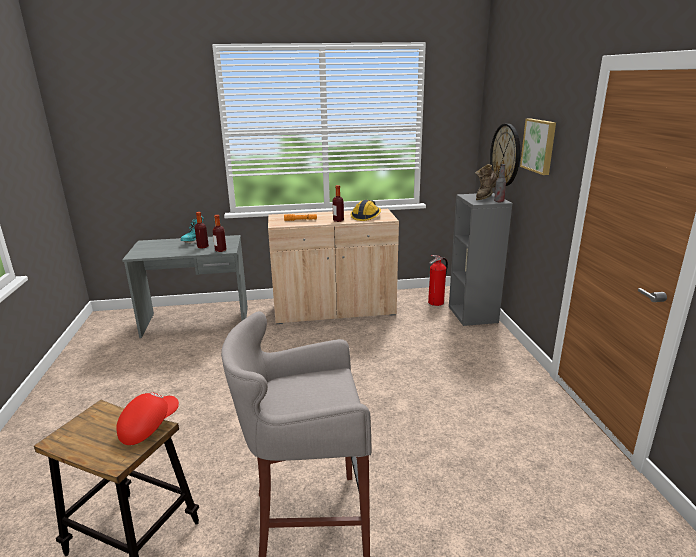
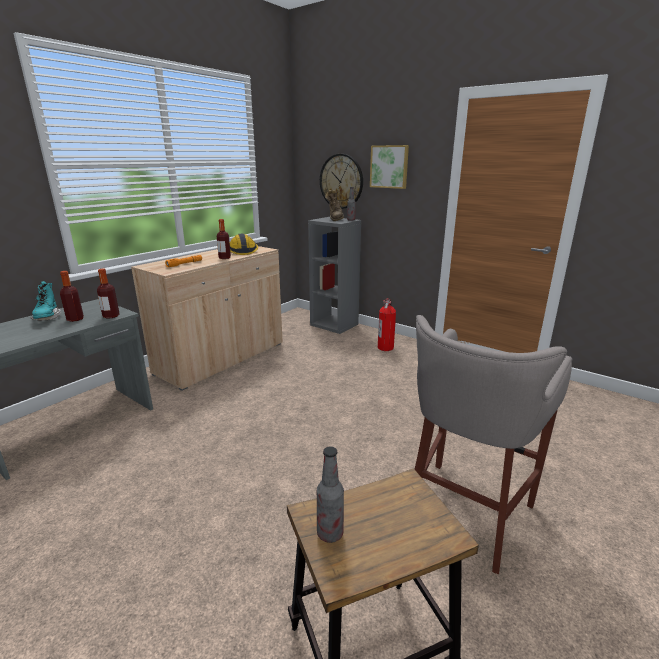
camera: 45 degrees left, 0 degrees up
red cap [116,392,179,445] -> none
fire extinguisher [428,255,448,306] -> fire extinguisher moved to [378,299,396,351]
none -> bottle [317,446,344,543]

